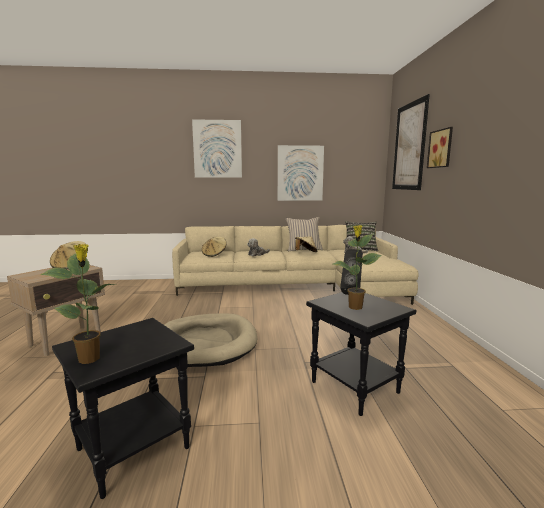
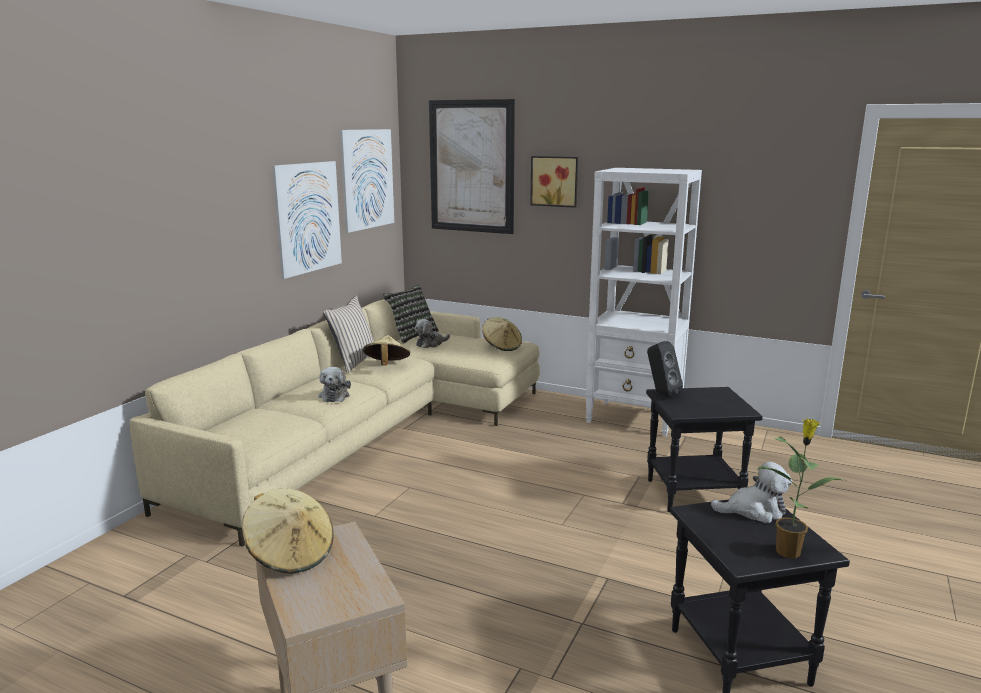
camera: 60 degrees left, 5 degrees up
beige dog bed [165,313,257,367] -> none
picture [192,119,242,178] -> picture moved to [340,129,394,233]
beige hat [202,237,227,257] -> beige hat moved to [482,317,522,351]
potted plant [333,225,382,310] -> none
none -> white bookcase [586,168,702,437]
none -> plush toy [711,462,792,523]

